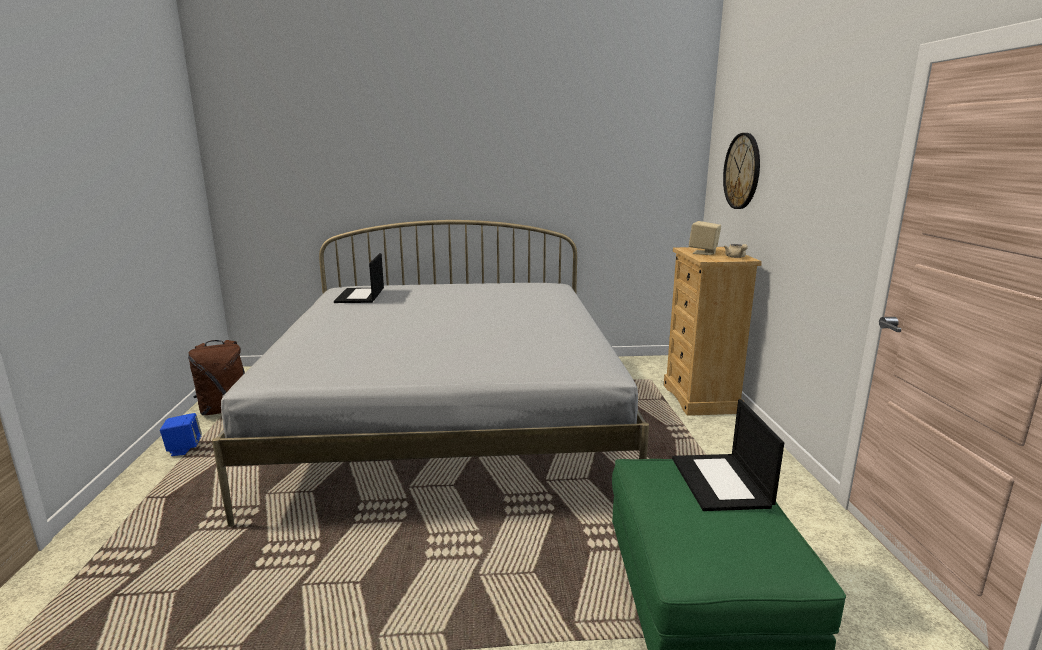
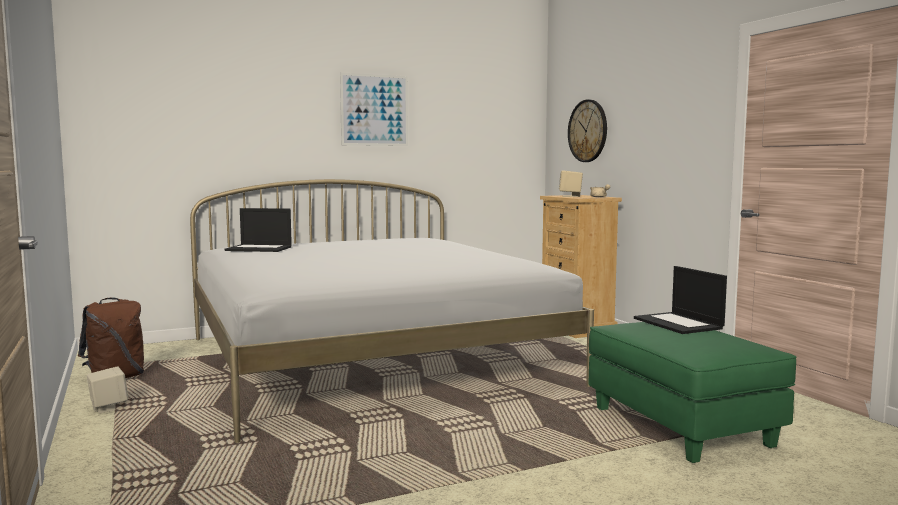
camera: 20 degrees left, 10 degrees down
blue speaker [160,413,202,456] -> beige speaker [87,367,128,413]
laptop [334,253,384,303] -> laptop turned 60 degrees counterclockwise [225,208,292,252]
none -> picture [340,73,408,146]

